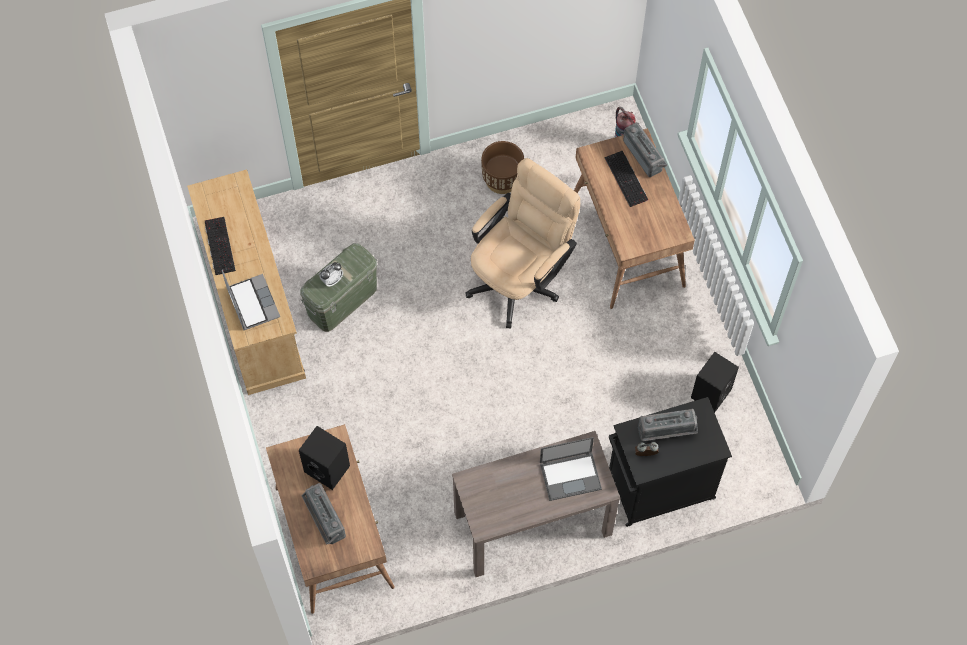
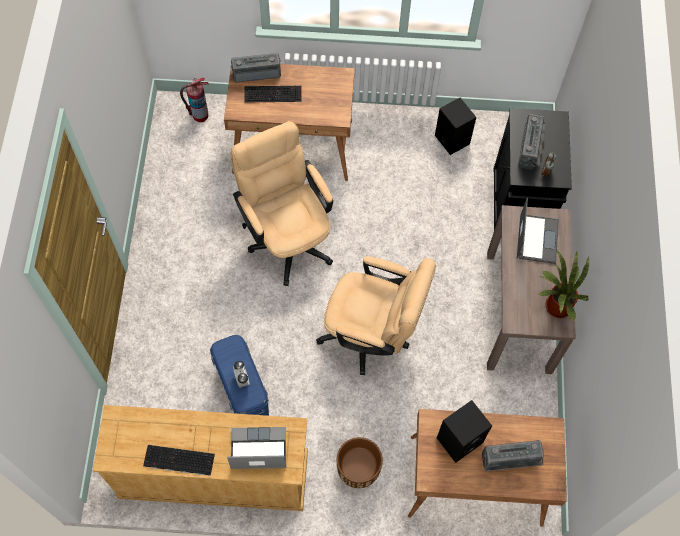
camera: 70 degrees left, 0 degrees up
green storage box [300,243,377,332] -> blue storage box [210,335,269,416]
brown planter [481,141,524,194] -> brown planter moved to [337,437,383,488]
none -> beige office chair [316,256,436,375]
none -> potted plant [538,250,589,323]

